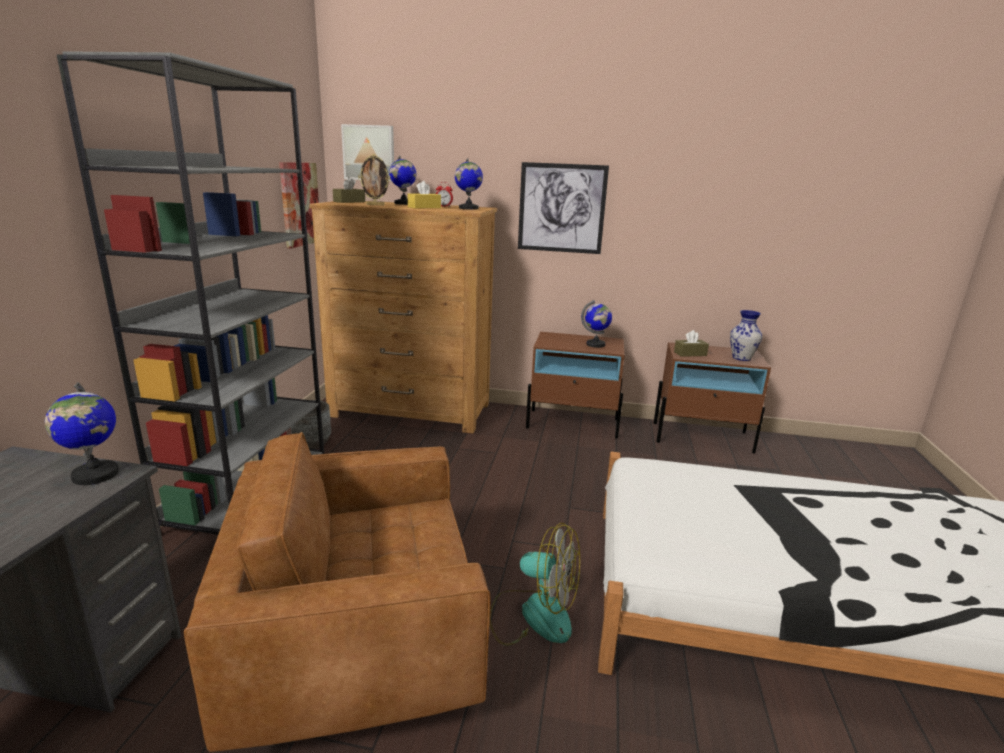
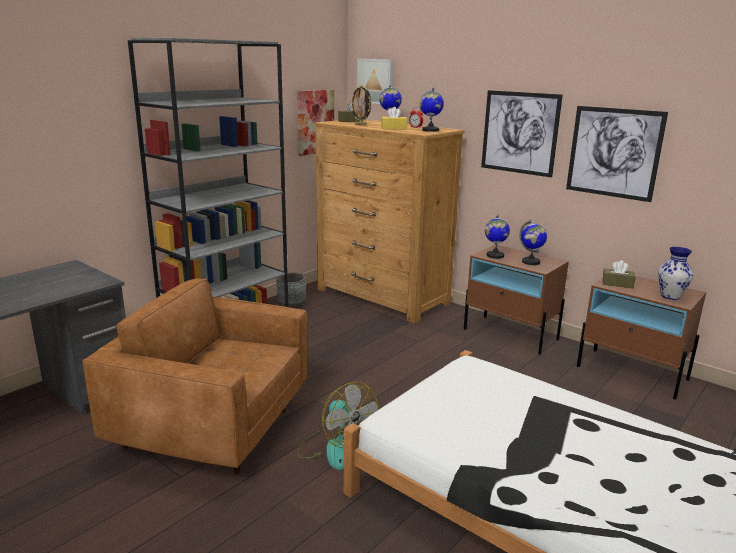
camera: 30 degrees right, 0 degrees up
globe [45,382,119,485] -> globe moved to [485,214,510,259]
none -> picture [566,106,668,202]

